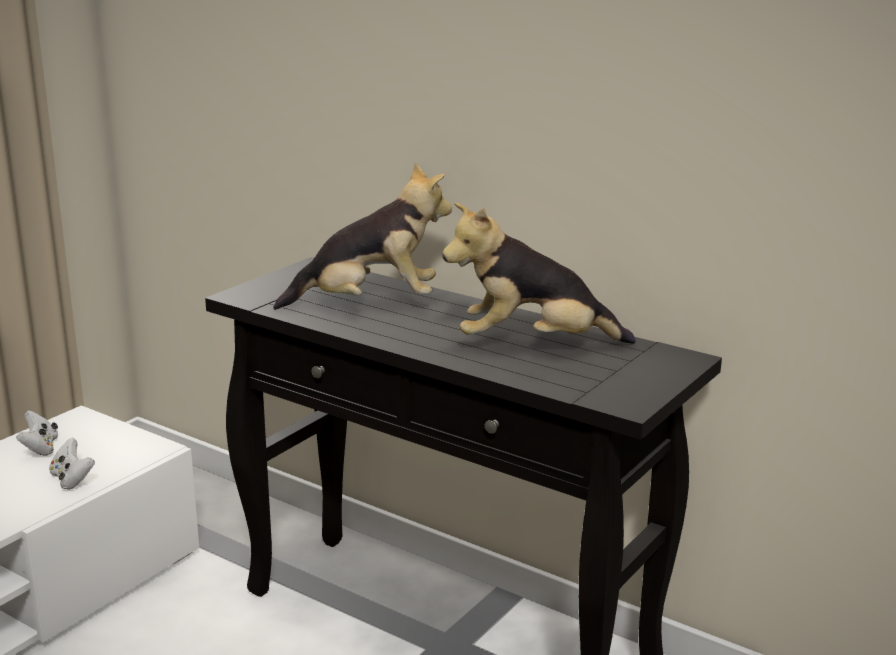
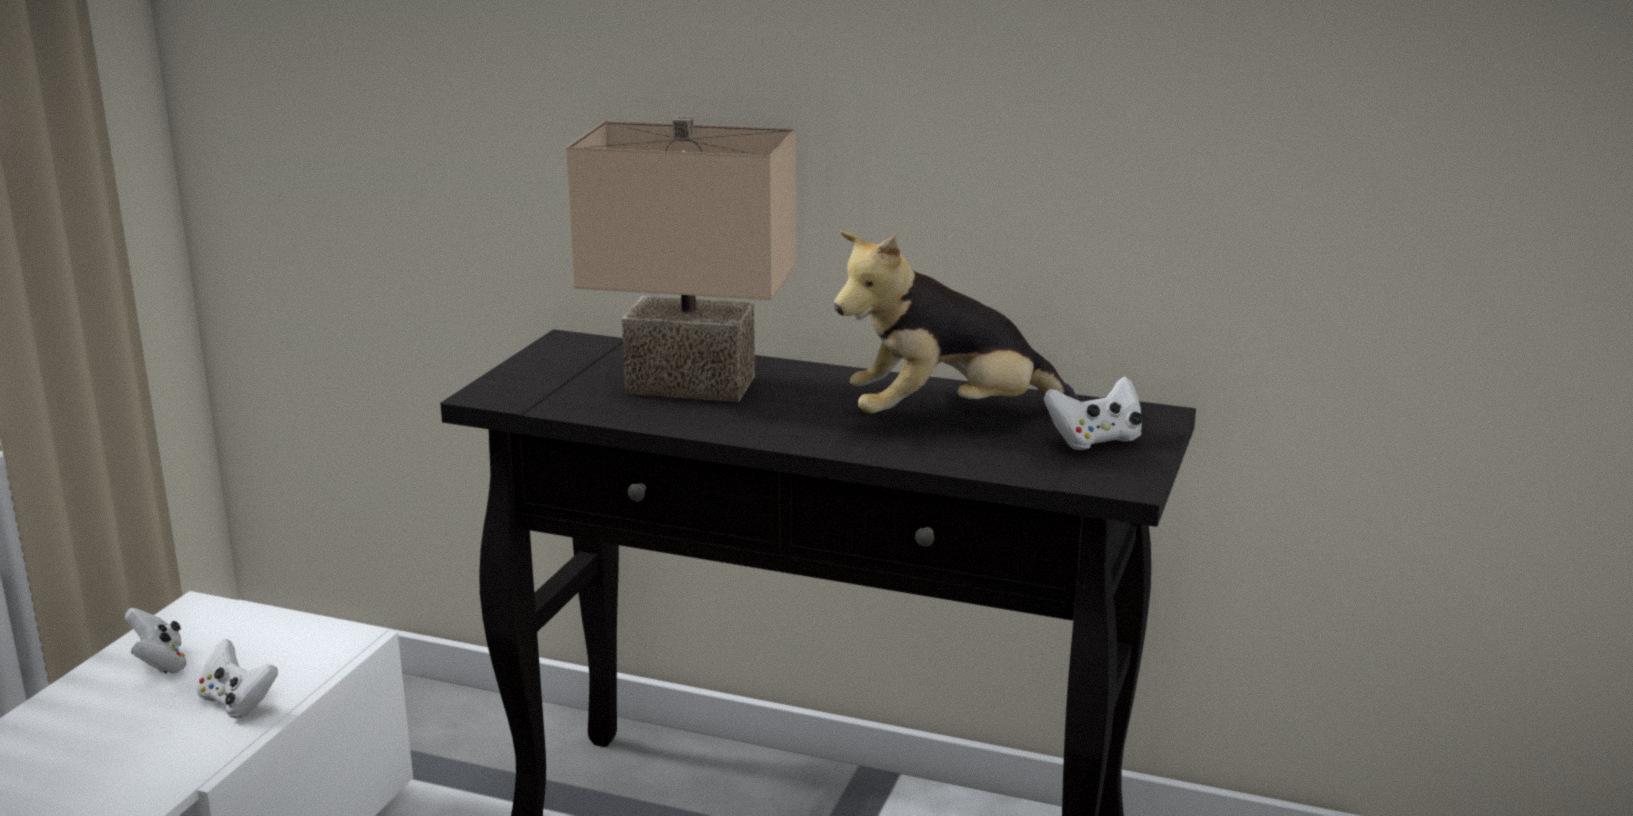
camera: 15 degrees left, 0 degrees up
plush toy [273,162,452,310] -> beige table lamp [566,116,796,402]
none -> white game controller [1044,376,1142,450]

